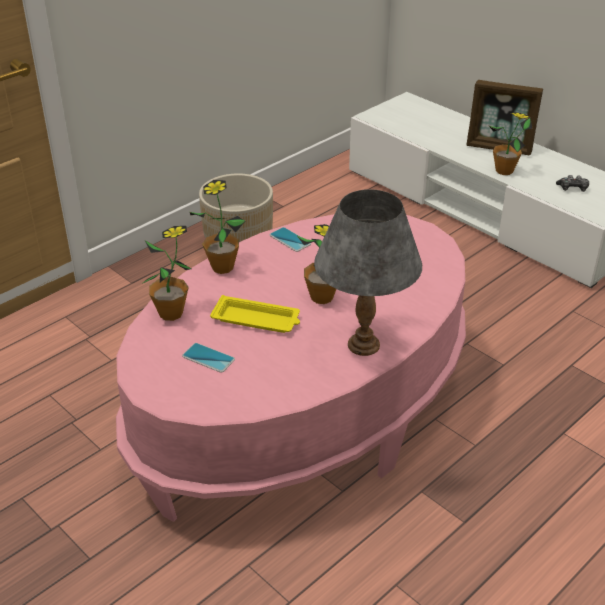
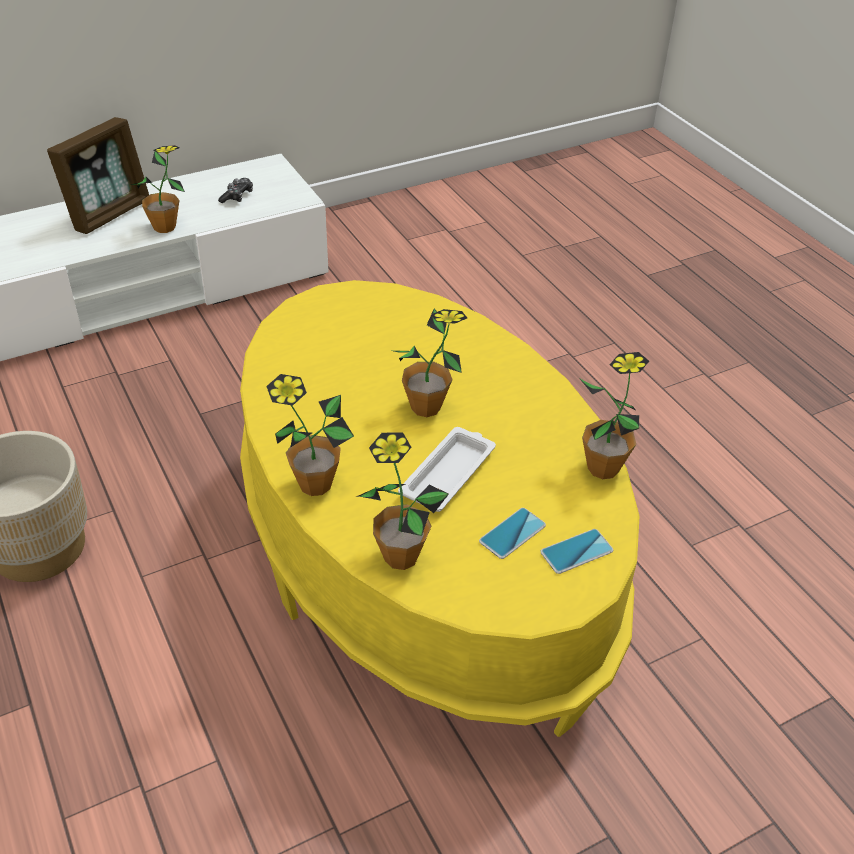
camera: 75 degrees left, 5 degrees up
pink coffee table [116,214,466,522] -> yellow coffee table [240,280,640,737]
yellow tray [210,295,300,333] -> white tray [398,427,496,512]
phone [269,227,311,252] -> phone moved to [540,529,613,574]
grey table lamp [314,189,422,356] -> none
none -> potted plant [579,352,649,479]

